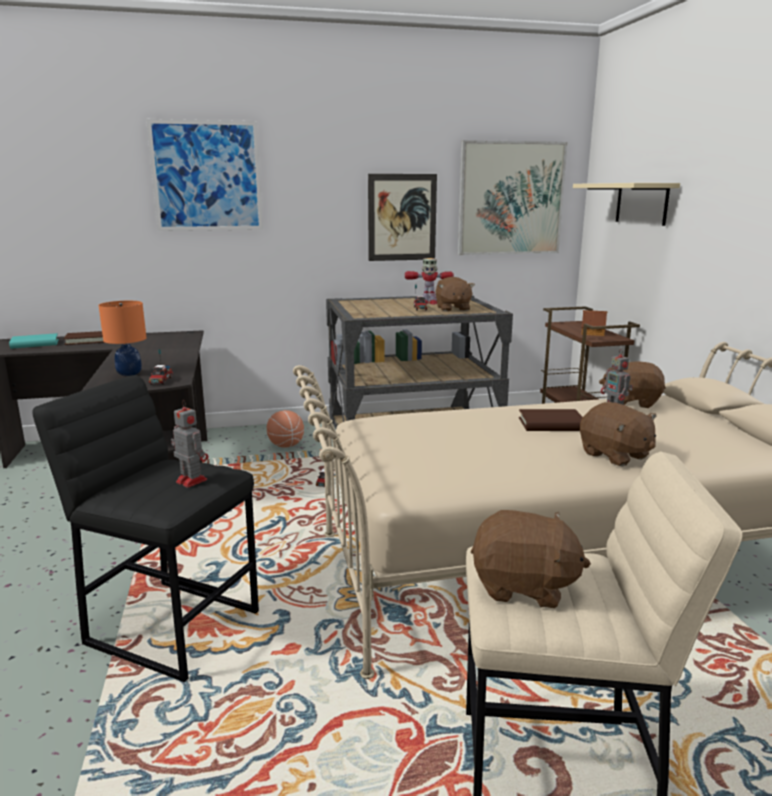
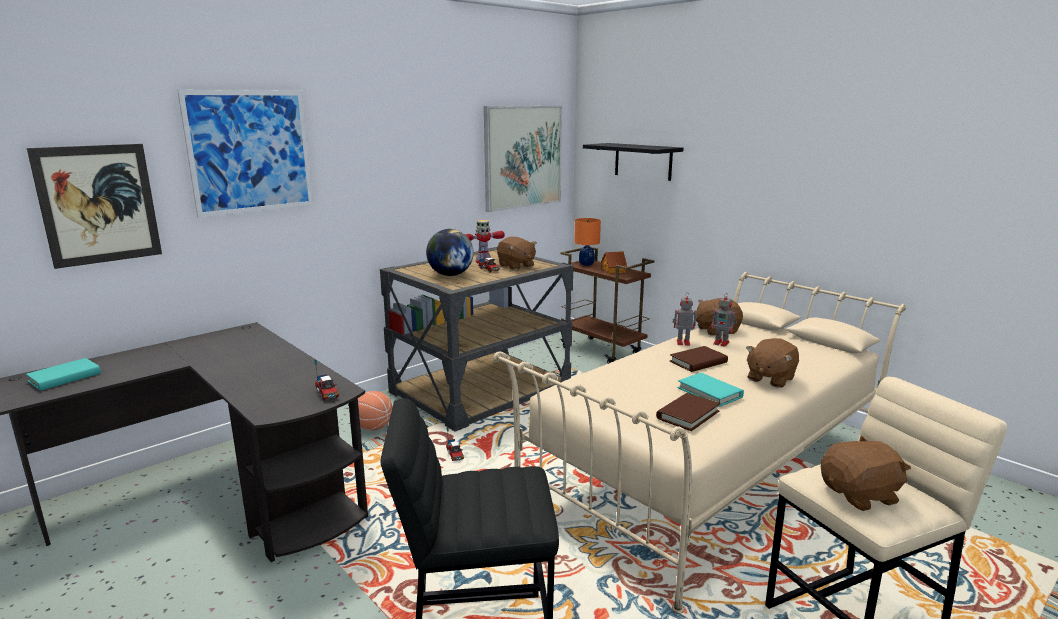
camera: 30 degrees left, 0 degrees up
brown book [64,331,105,345] -> brown book moved to [656,393,720,431]
orange table lamp [99,301,147,376] -> orange table lamp moved to [574,218,601,266]
toy robot [171,401,208,488] -> toy robot moved to [673,294,697,346]
picture [368,174,437,261] -> picture moved to [27,144,162,269]
beige shelf [573,183,680,226] -> black shelf [583,143,684,181]
brown plush toy [580,402,656,467] -> brown plush toy turned 105 degrees clockwise [746,338,799,388]
none -> globe [426,229,474,276]
none -> turquoise book [678,373,744,407]

